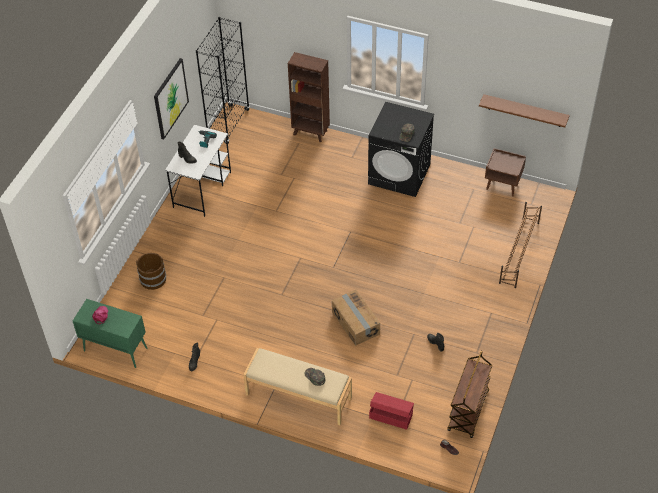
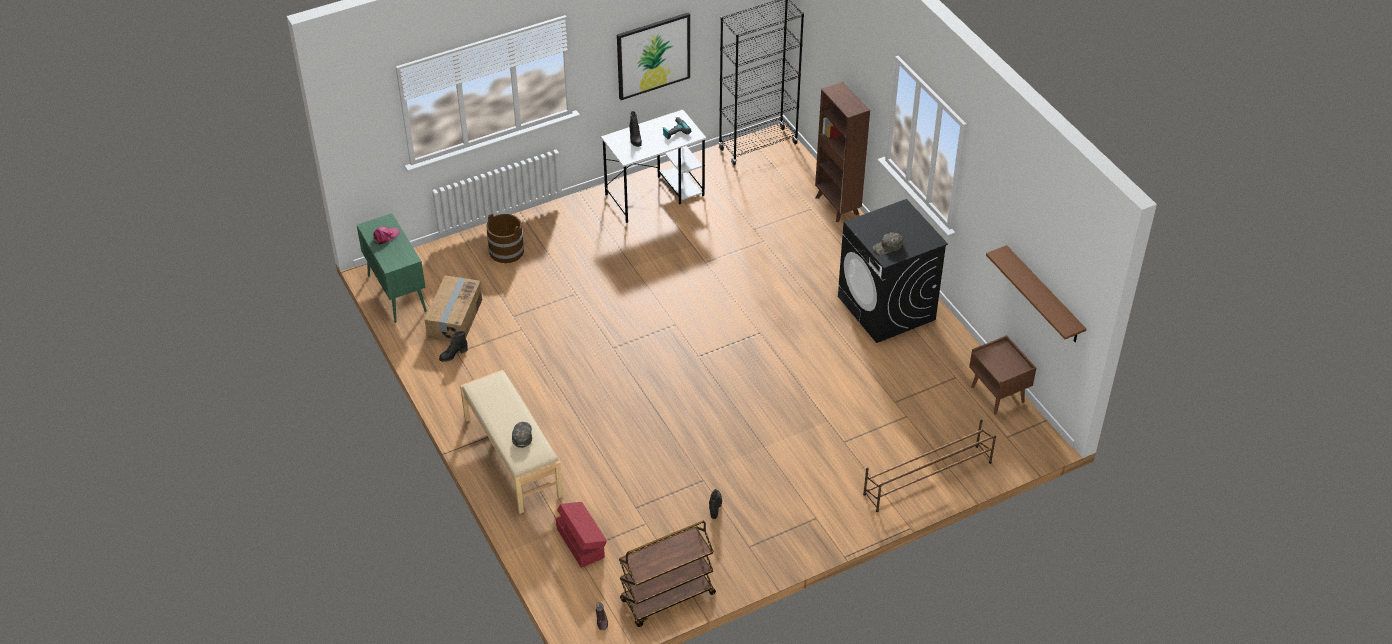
camera: 40 degrees right, 5 degrees down
cardboard box [332,290,380,346] -> cardboard box moved to [424,276,482,342]

